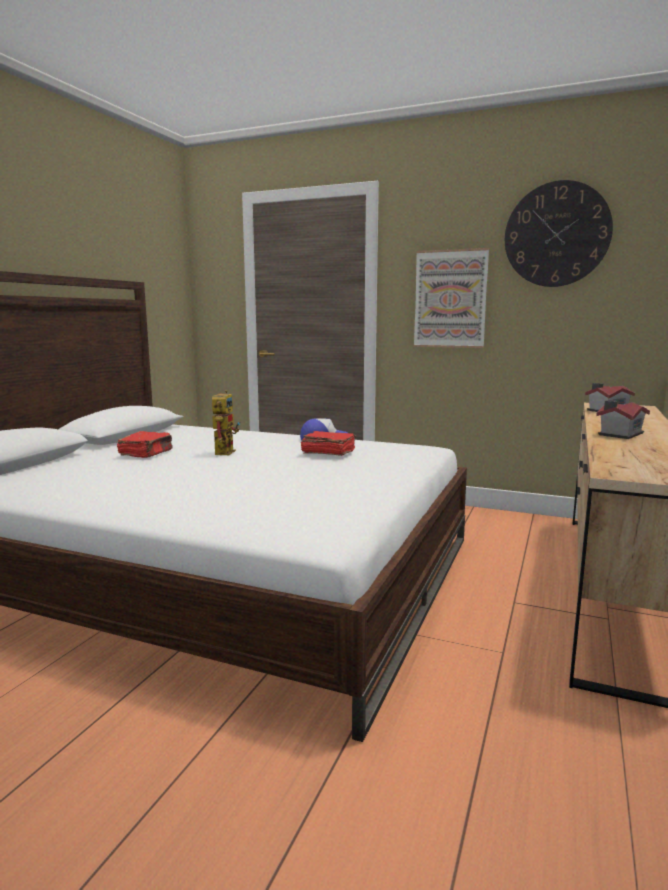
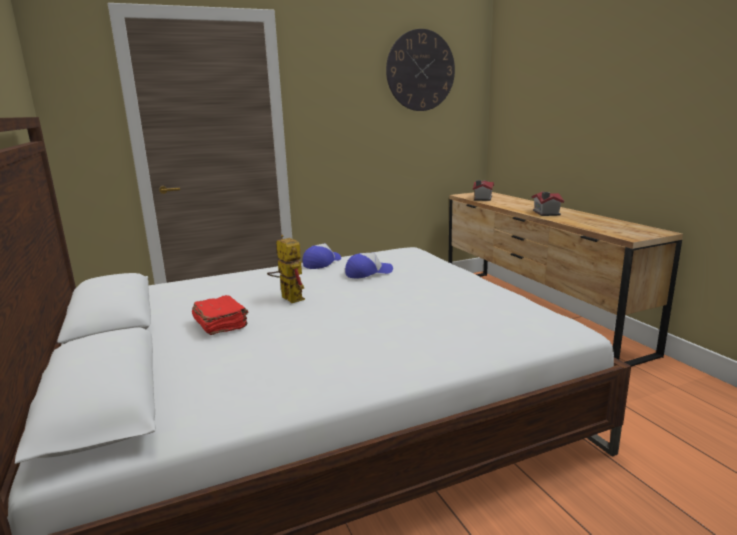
camera: 45 degrees left, 5 degrees up
red book [301,431,356,456] -> cap [345,253,393,278]
picture [414,248,489,348] -> none

